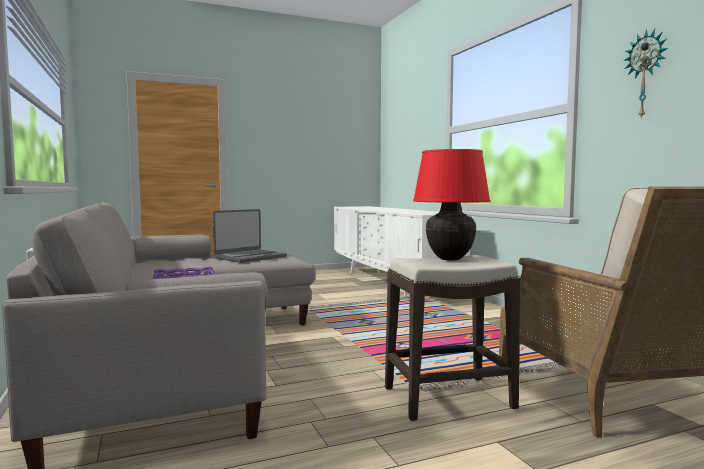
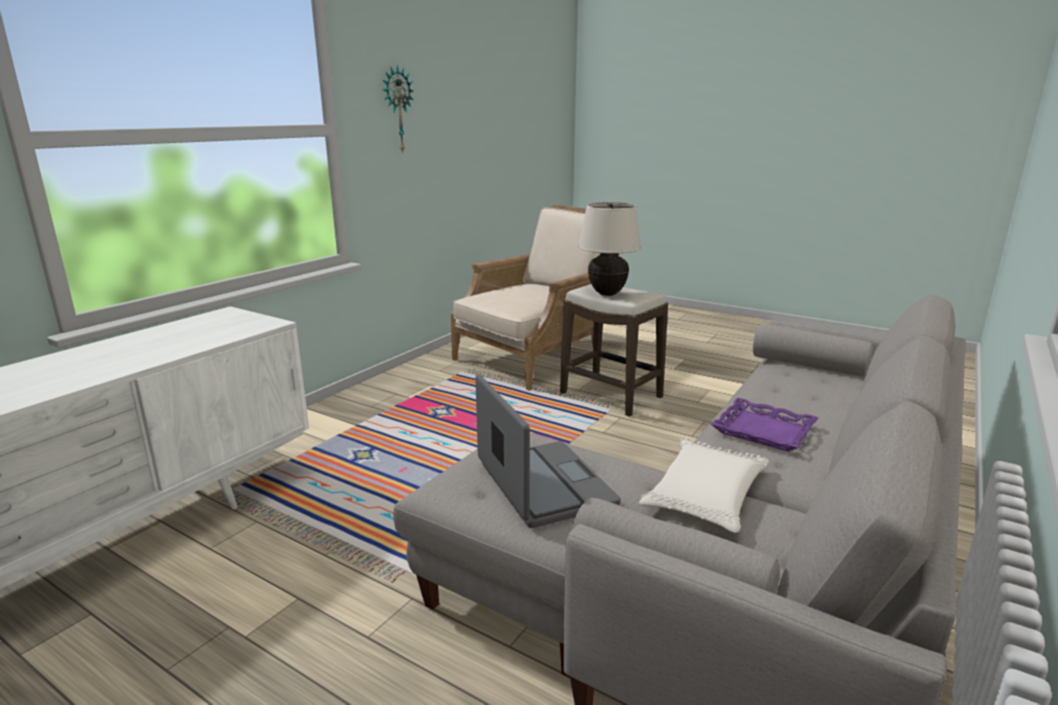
camera: 125 degrees left, 15 degrees up
laptop [213,209,287,263] -> laptop turned 60 degrees clockwise [475,374,621,528]
red table lamp [413,149,491,261] -> beige table lamp [578,202,641,296]
none -> white pillow [639,436,769,533]

